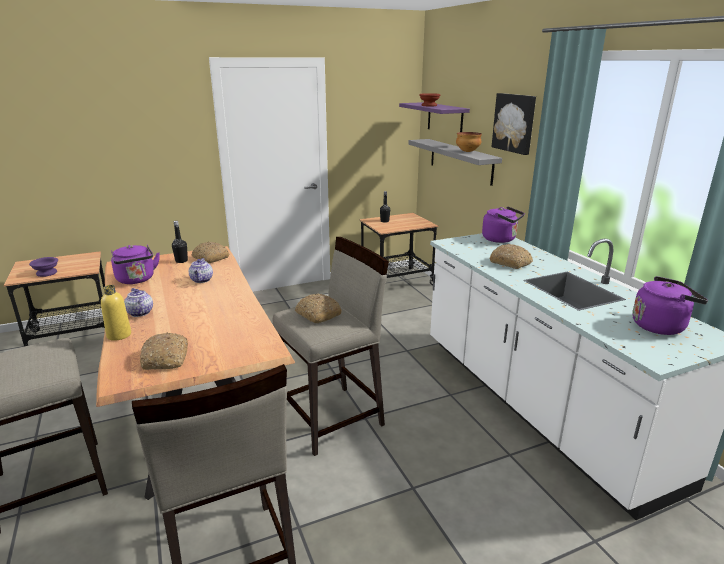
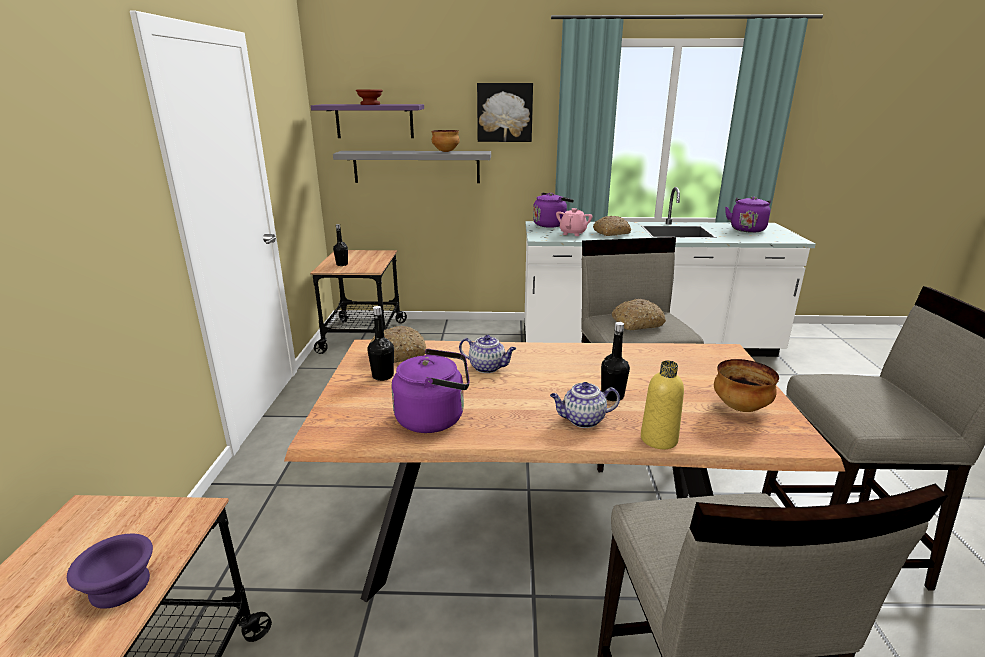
camera: 65 degrees left, 0 degrees up
bread [140,333,188,370] -> bowl [714,359,779,412]
none -> pink teapot [556,208,593,236]
none -> black bottle [601,322,630,401]

